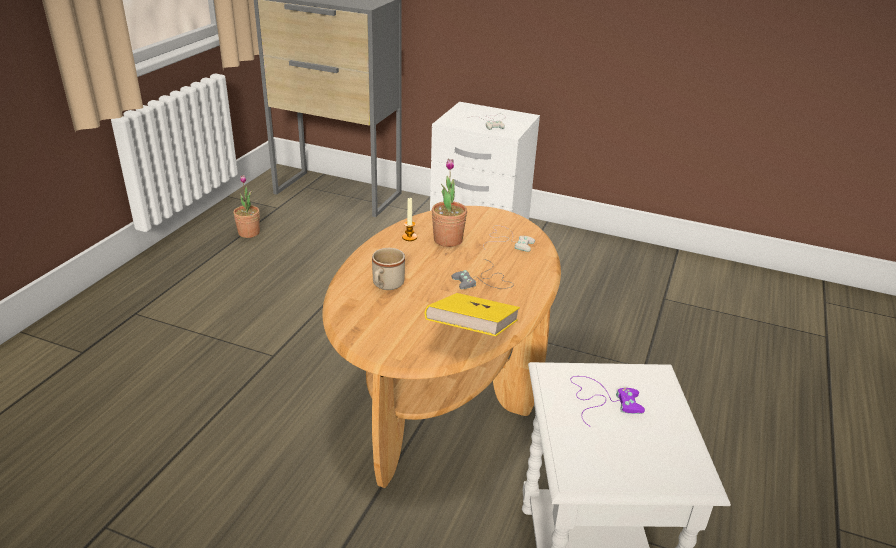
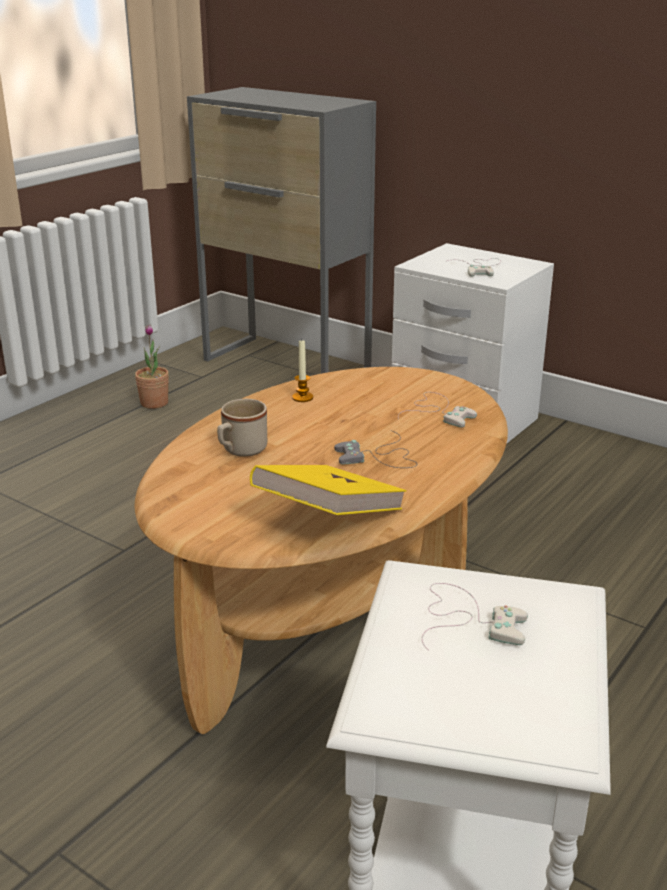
camera: 15 degrees right, 5 degrees down
potted plant [432,159,467,247] -> none
purple game controller [570,376,645,426] -> white game controller [422,583,528,651]

